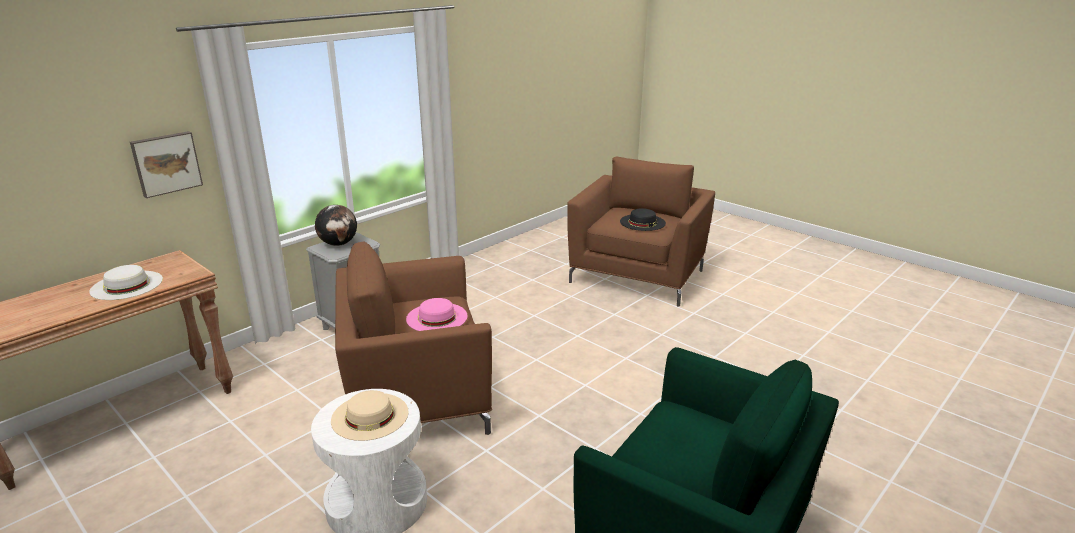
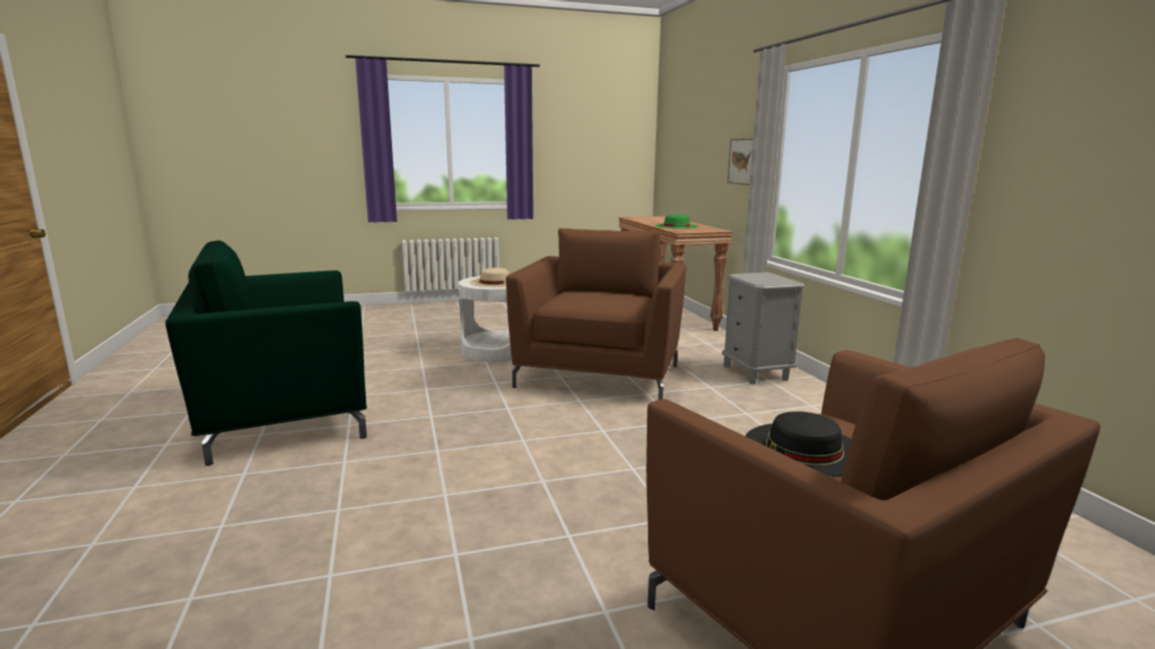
camera: 120 degrees right, 10 degrees down
white hat [89,265,163,300] -> green hat [655,214,699,229]
globe [315,205,357,246] -> none
pink hat [406,298,467,331] -> none

